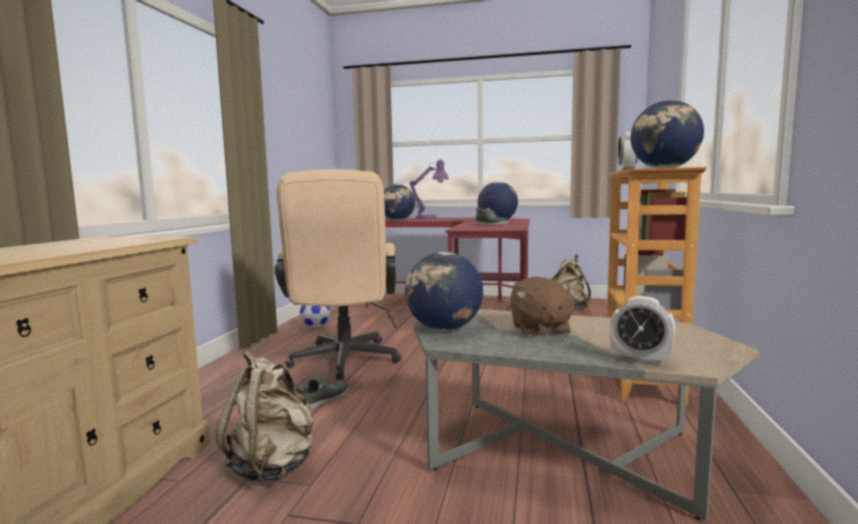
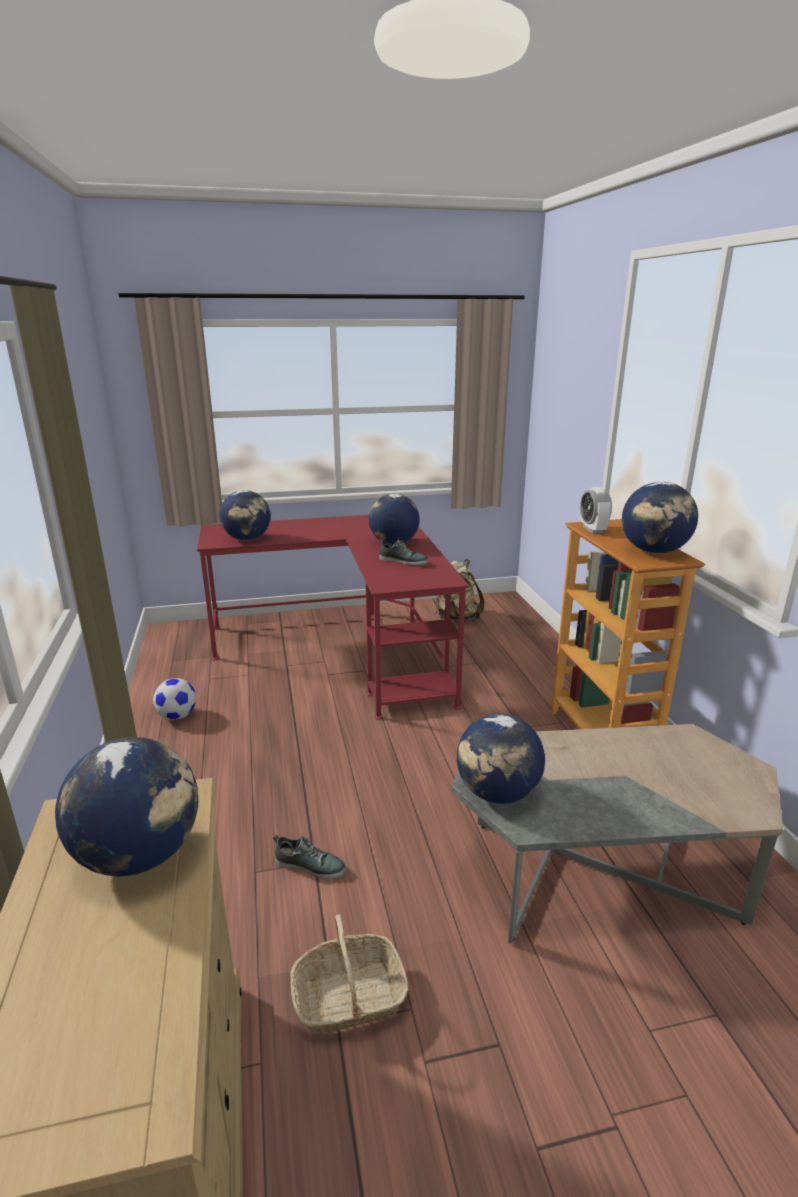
camera: 25 degrees left, 15 degrees up
beige backpack [216,351,314,482] -> basket [290,914,408,1034]
beige office chair [274,169,401,380] -> none
shoe [297,379,349,410] -> shoe turned 90 degrees clockwise [273,835,346,879]
purple table lamp [409,160,449,220] -> none
brown plush toy [510,276,578,337] -> none
alarm clock [610,296,675,366] -> none
none -> globe [55,737,198,876]

